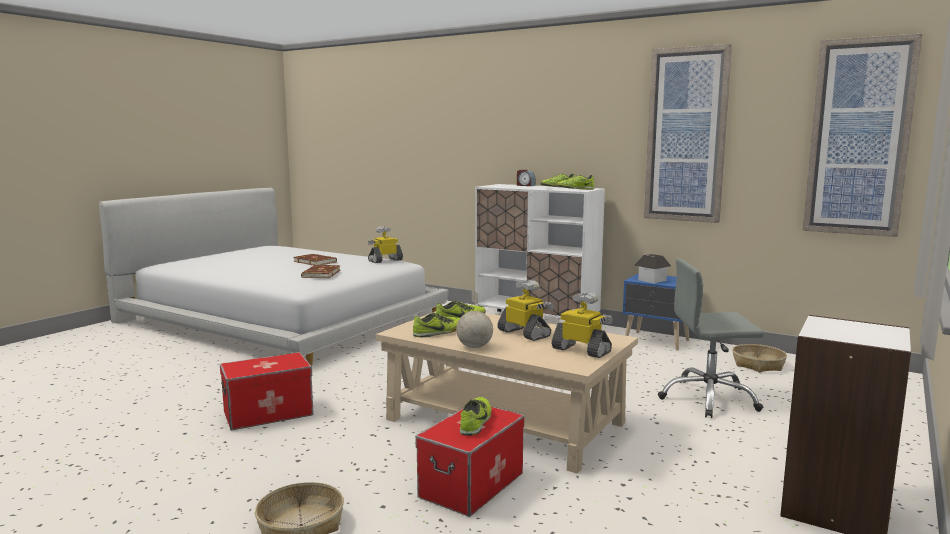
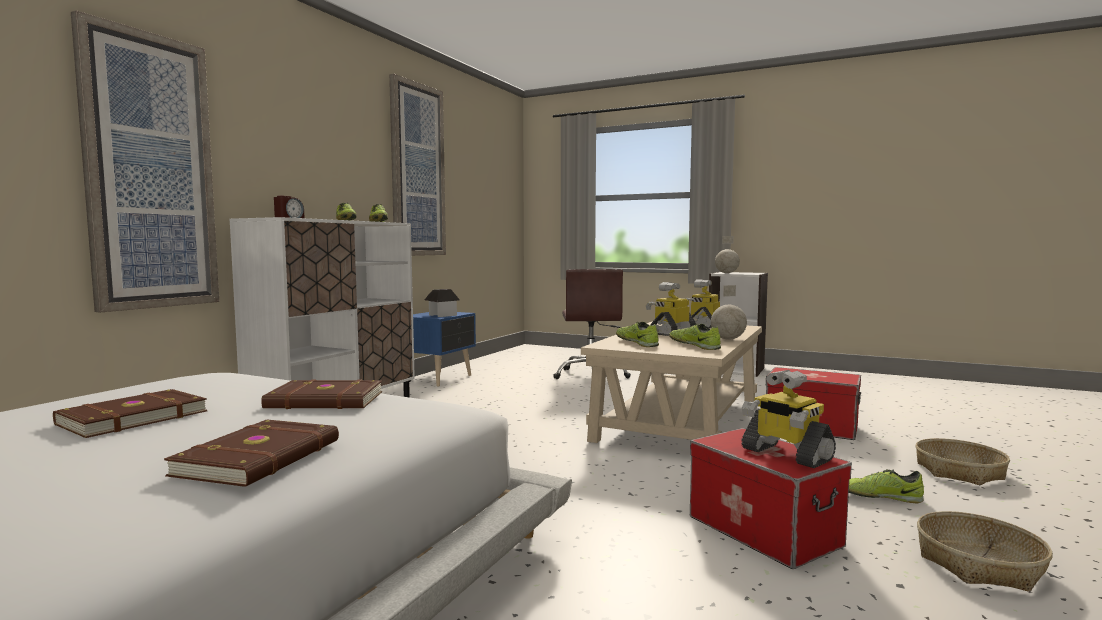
camera: 95 degrees left, 5 degrees down
toy robot [368,226,403,263] -> toy robot moved to [742,370,836,468]
shoe [460,397,492,436] -> shoe moved to [849,469,924,503]
grey office chair [658,258,764,418] -> brown office chair [553,269,631,379]
basket [732,344,787,372] -> basket moved to [917,511,1053,592]
picture [803,34,923,237] -> picture moved to [71,10,219,312]
none -> brown book [164,420,339,487]
none -> globe [715,236,740,273]

